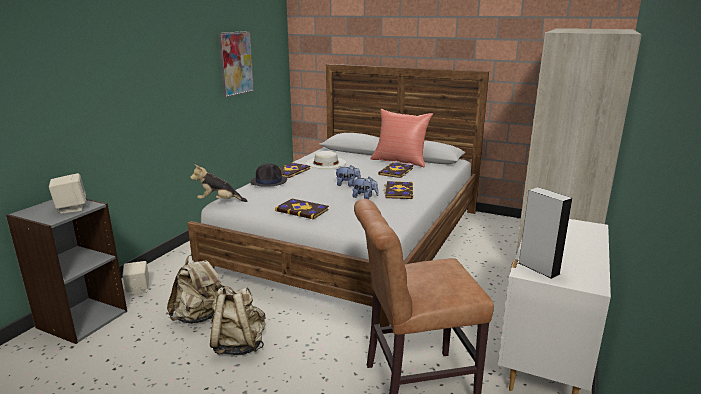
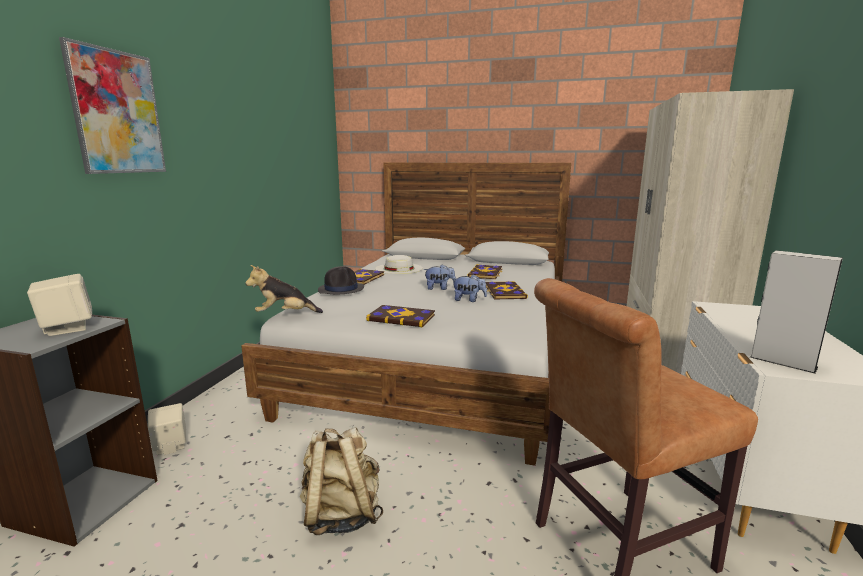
camera: 10 degrees left, 5 degrees down
beige backpack [167,254,224,324] -> none
picture [218,31,254,97] -> picture moved to [59,37,166,174]
red pillow [370,109,433,168] -> none

